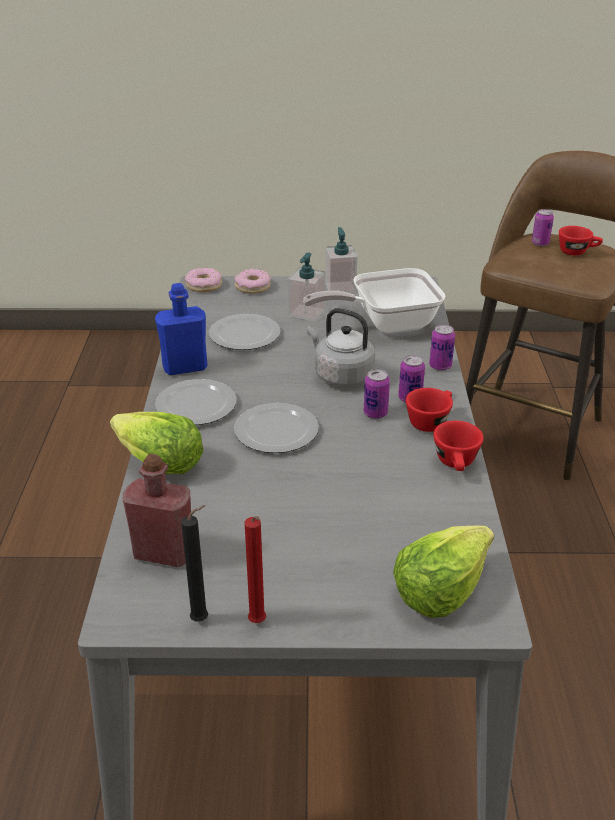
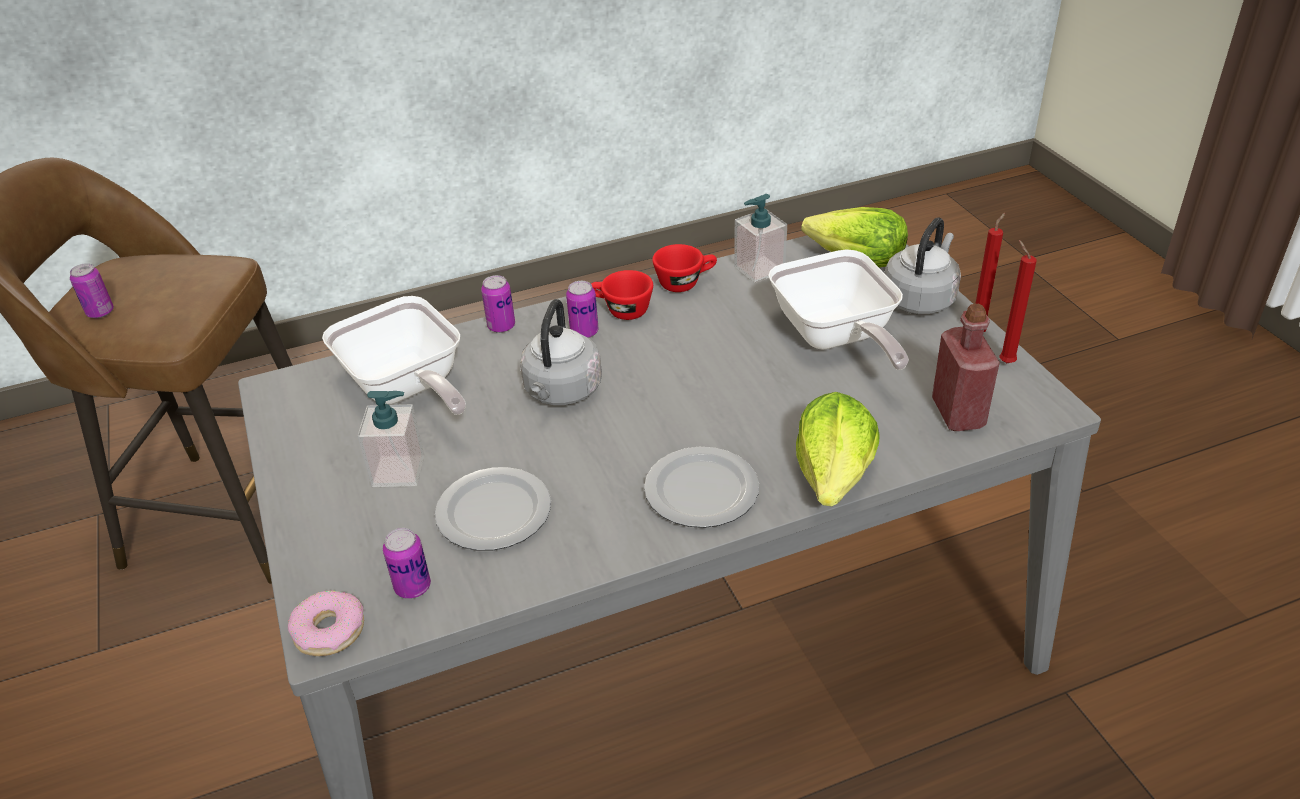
camera: 110 degrees left, 5 degrees up
blue bottle [155,283,208,375] -> none
black candle [181,505,208,622] -> red candle [1000,240,1037,363]
plate [234,403,319,453] -> none
donut [235,269,271,294] -> none
soap dispenser [325,227,358,294] -> soap dispenser moved to [734,194,787,283]
can [363,369,390,419] -> can moved to [383,528,431,599]
red cup [559,226,603,255] -> none
none -> frying pan [768,249,909,370]
none -> grey kettle [885,217,961,315]

